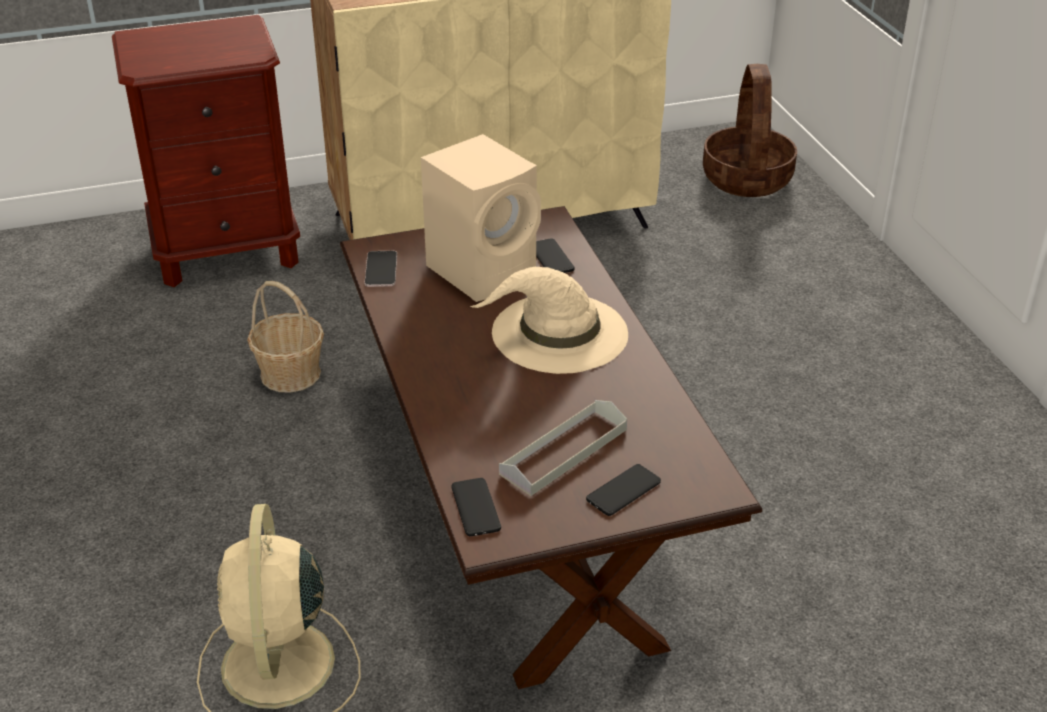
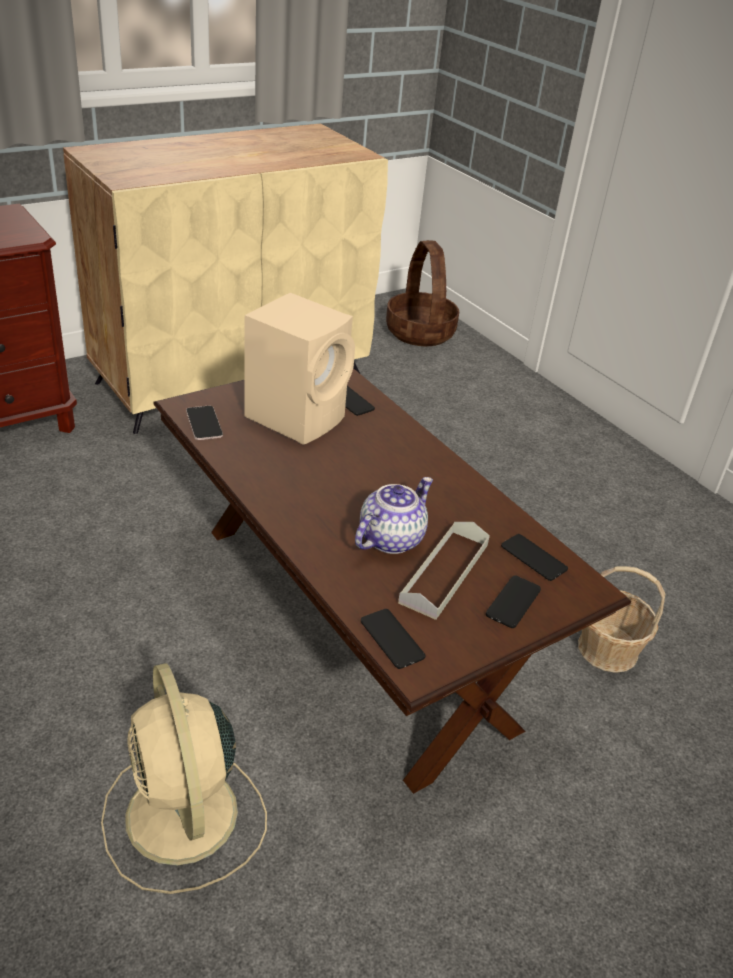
camera: 20 degrees left, 0 degrees up
basket [247,281,324,393] -> basket moved to [578,566,665,673]
beige hat [470,267,628,374] -> none
none -> teapot [355,477,433,554]
none -> phone [501,534,568,581]

